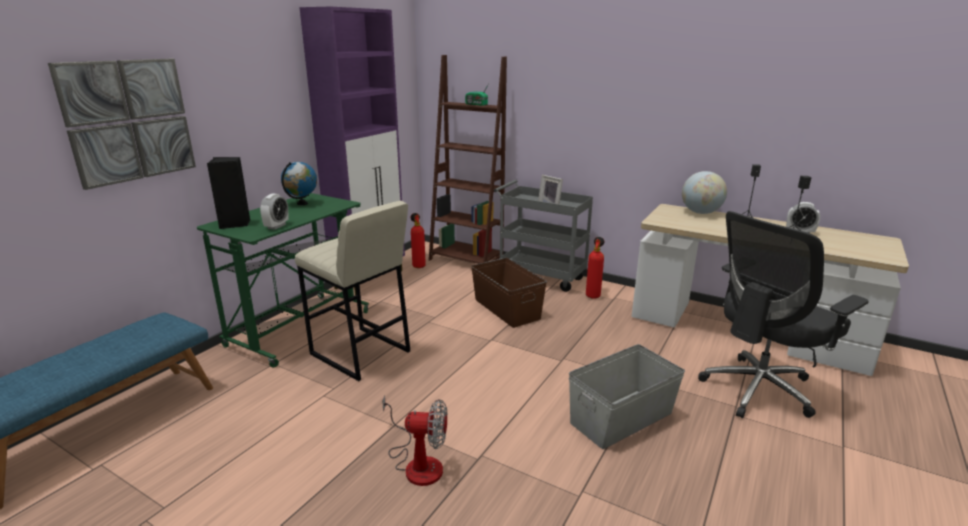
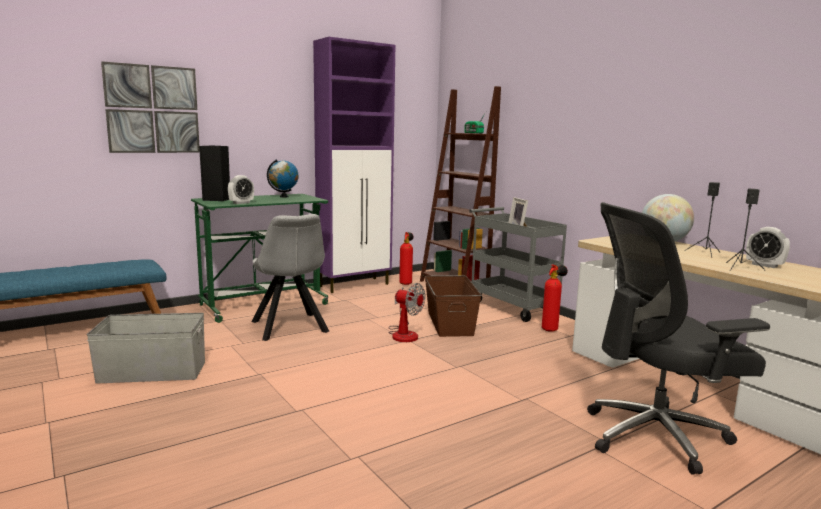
camera: 25 degrees right, 10 degrees down
beige stool [295,201,410,381] -> grey chair [252,214,329,341]
fan [382,395,447,486] -> fan moved to [389,283,425,342]
grey storage box [569,344,685,449] -> grey storage box moved to [87,313,205,383]

